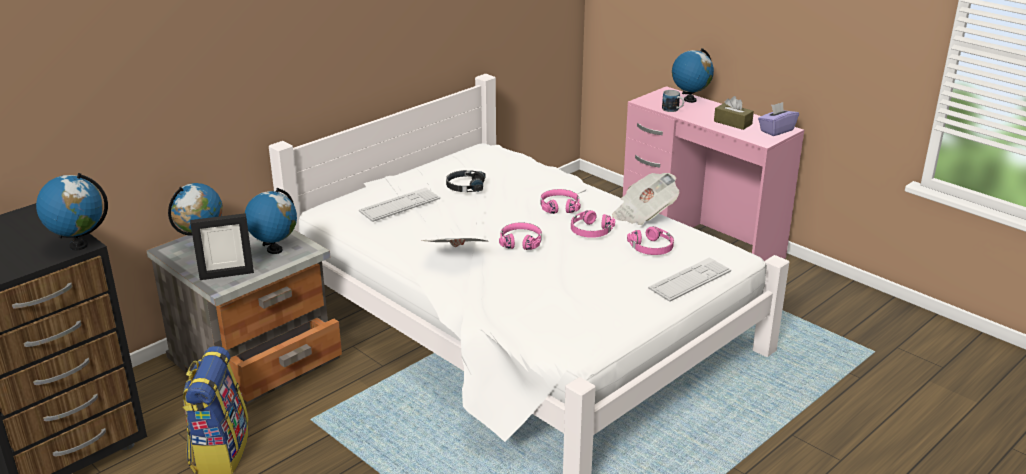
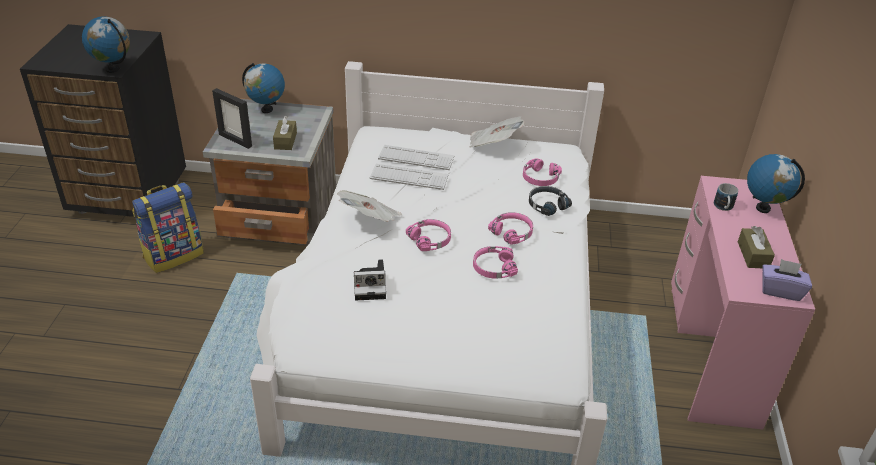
camera: 50 degrees right, 10 degrees up
globe [245,188,297,254] -> brown tissue box [273,116,297,150]
black headphones [446,170,486,192] -> black headphones moved to [529,186,572,216]
newspaper [612,173,679,225] -> newspaper moved to [470,116,524,148]
pink headphones [627,226,674,255] -> pink headphones moved to [523,159,562,186]
keyboard [648,257,731,302] -> keyboard moved to [370,164,449,190]
none -> camera [354,259,386,301]

